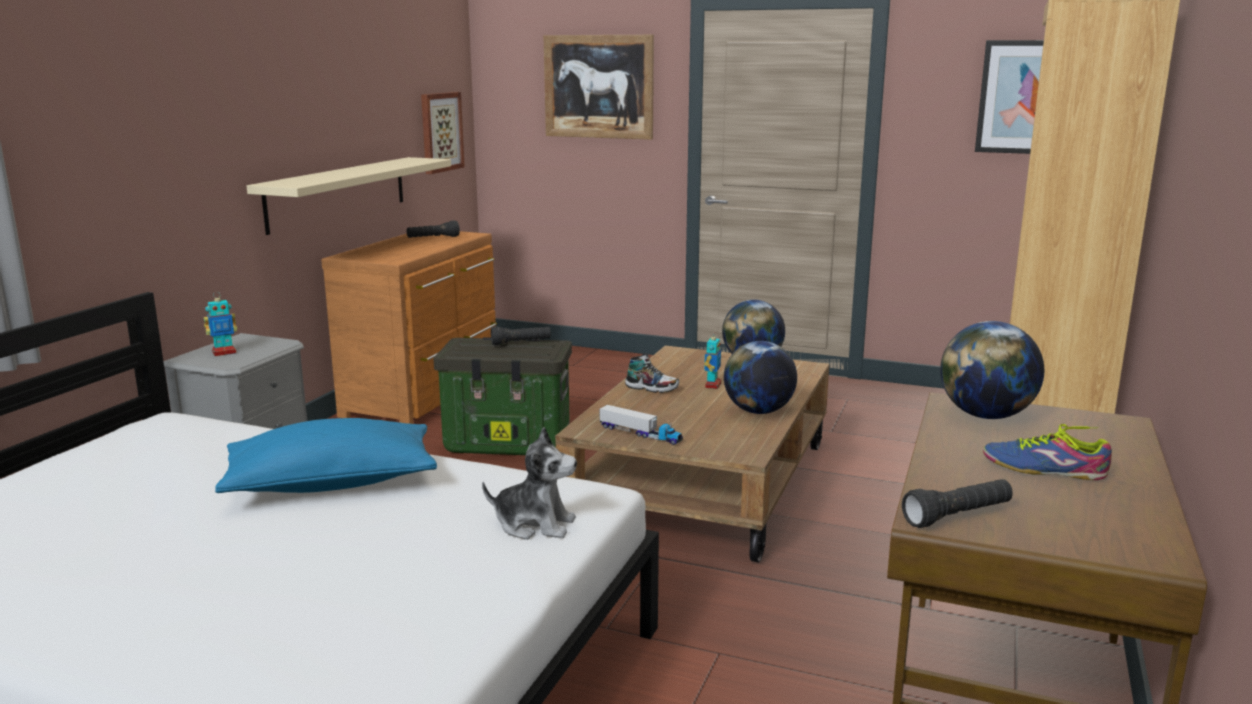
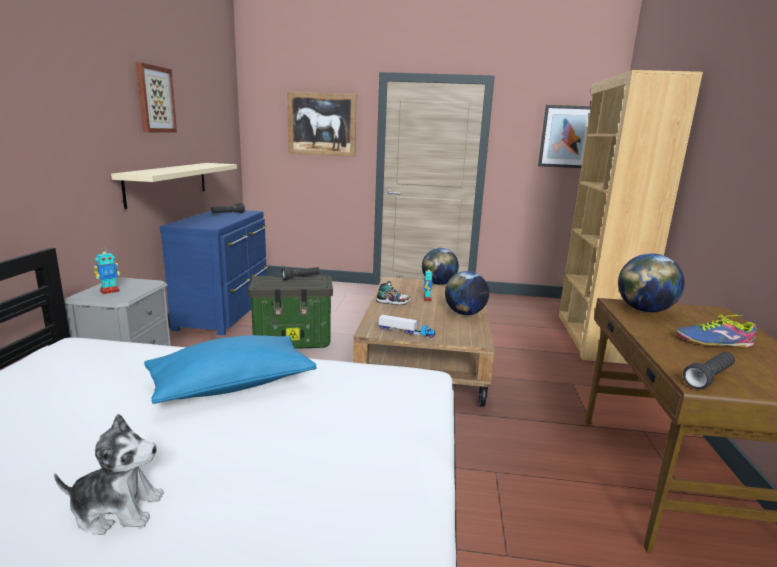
camera: 15 degrees left, 0 degrees up
brown dresser [321,231,497,424] -> blue dresser [160,210,268,335]
picture [421,92,465,174] -> picture moved to [136,62,177,133]
plush toy [482,427,577,540] -> plush toy moved to [54,414,164,535]

